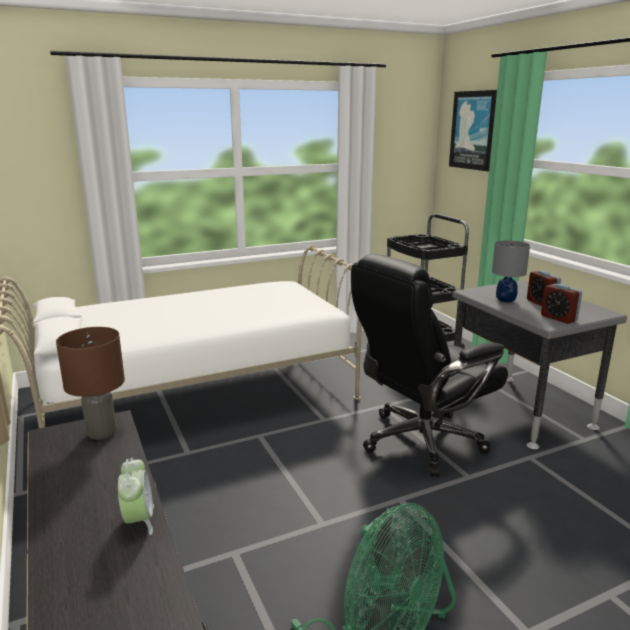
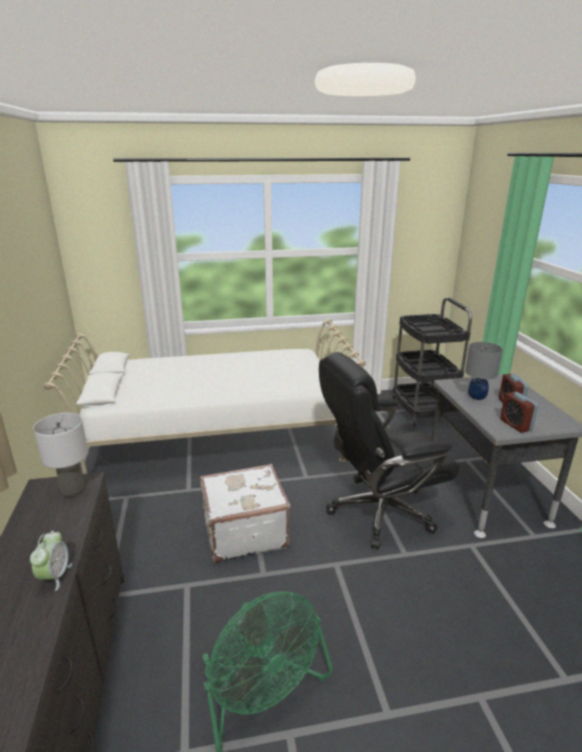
camera: 15 degrees right, 5 degrees up
brown table lamp [56,327,125,440] -> white table lamp [33,413,88,497]
picture [449,90,497,171] -> none
none -> white suitcase [200,464,290,563]

